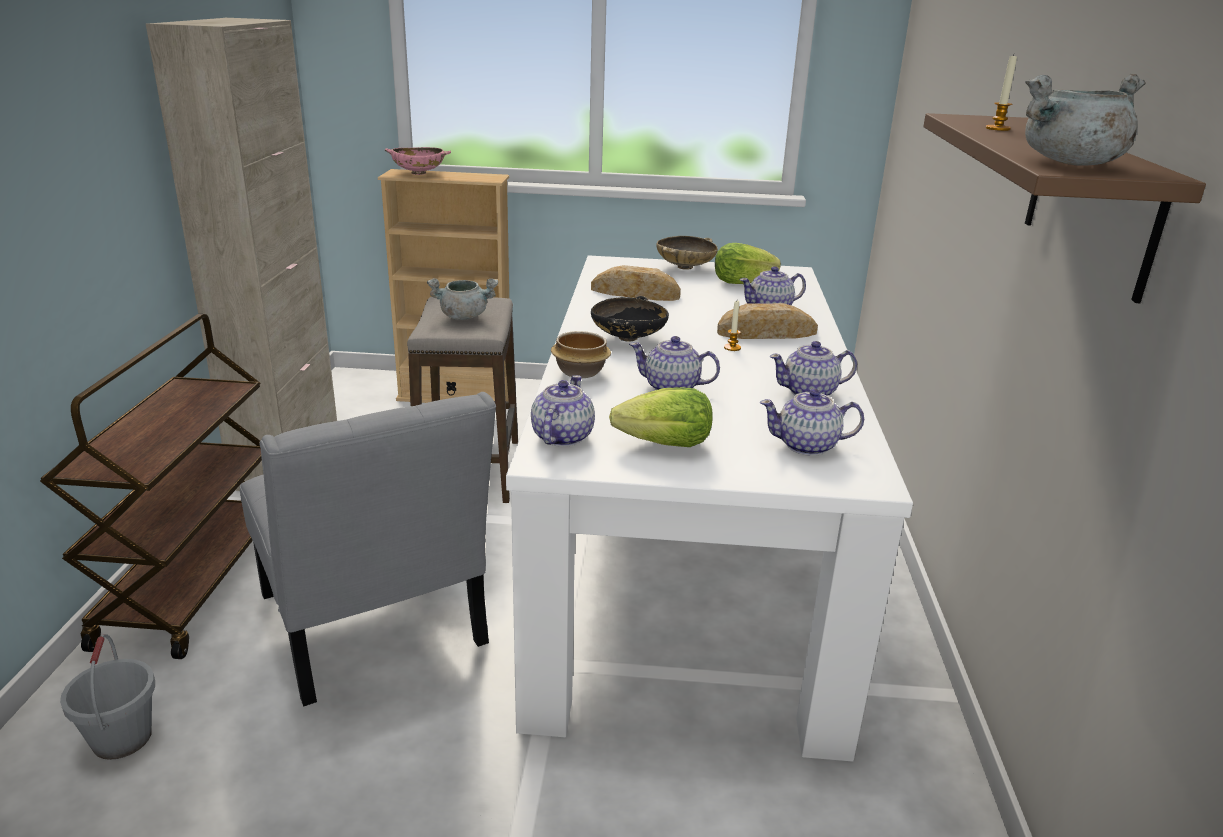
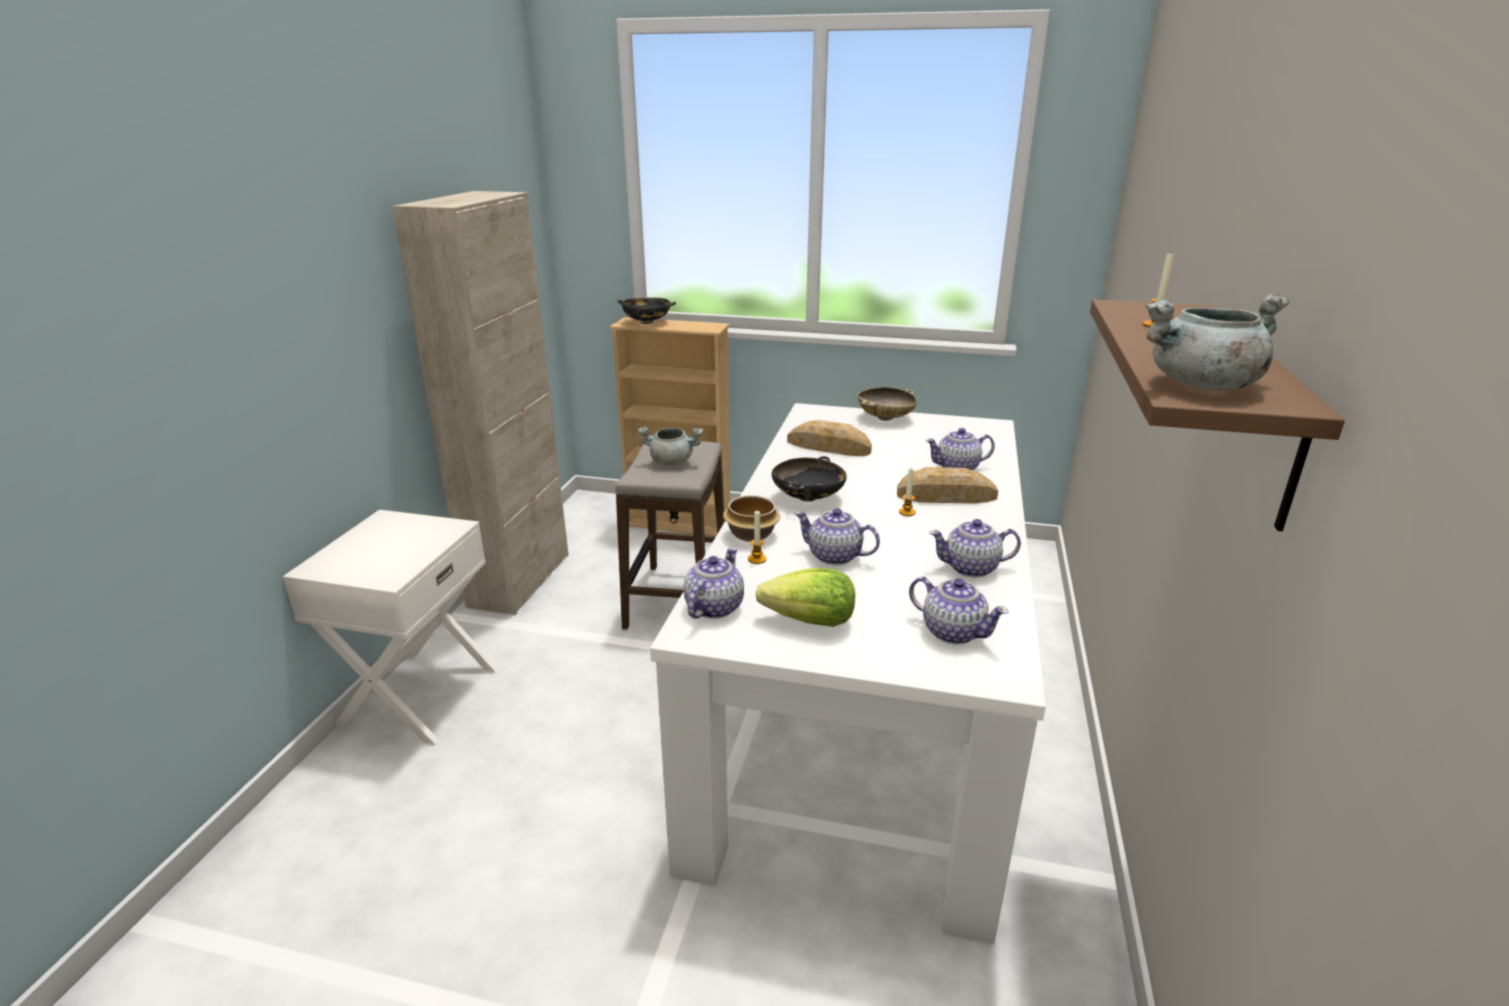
camera: 10 degrees right, 0 degrees up
brown cart [40,314,262,659] -> white nightstand [283,510,499,745]
grey bucket [60,634,155,760] -> none
grey chair [240,392,496,706] -> none
pink bowl [385,147,451,175] -> black bowl [617,298,676,324]
lettuce [715,243,781,284] -> none
teapot [760,389,864,456] -> teapot turned 150 degrees counterclockwise [909,577,1009,644]
none -> candle [748,511,766,564]

